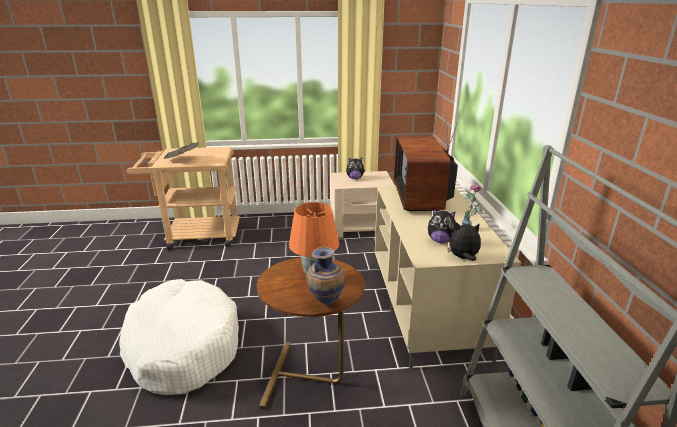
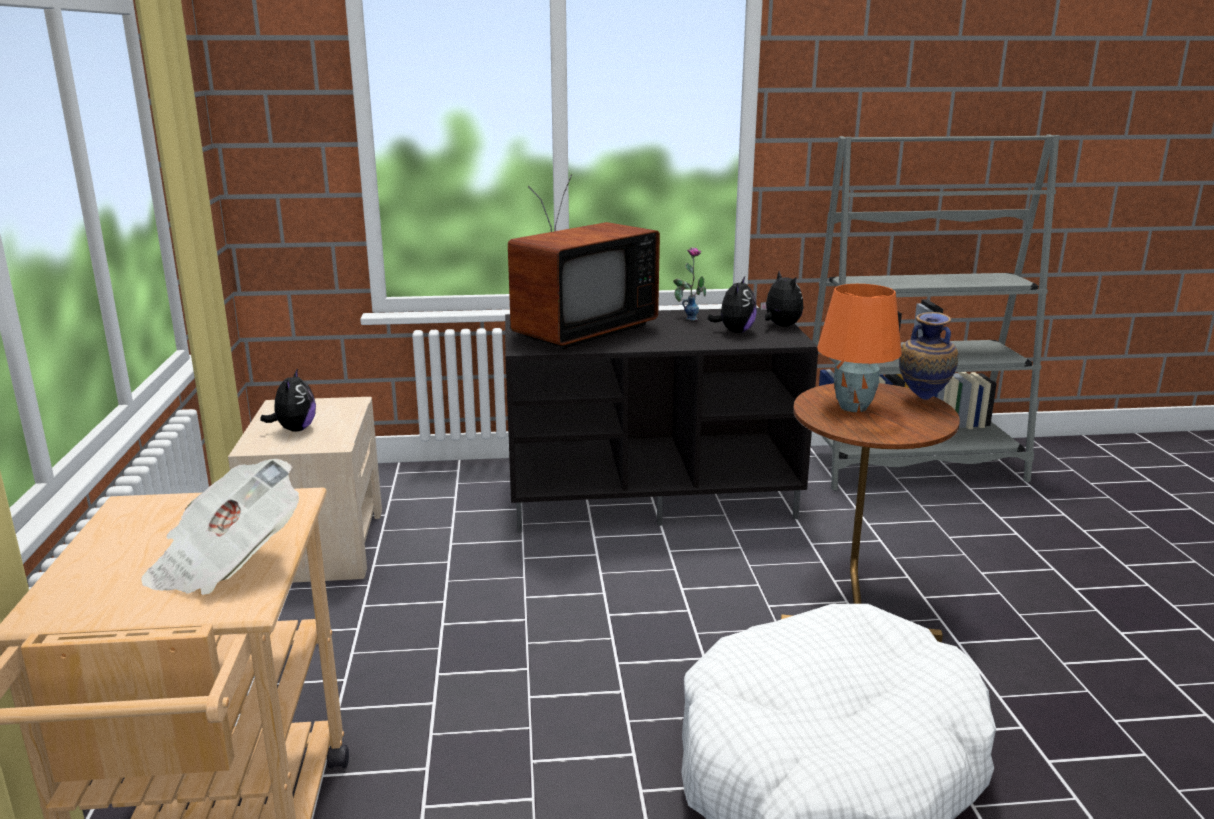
camera: 90 degrees left, 5 degrees down
beige tv stand [375,185,521,368] -> black tv stand [505,308,818,532]
television [394,116,458,211] -> television turned 45 degrees counterclockwise [508,174,660,349]
plush toy [448,222,481,261] -> plush toy turned 150 degrees clockwise [760,271,803,327]

